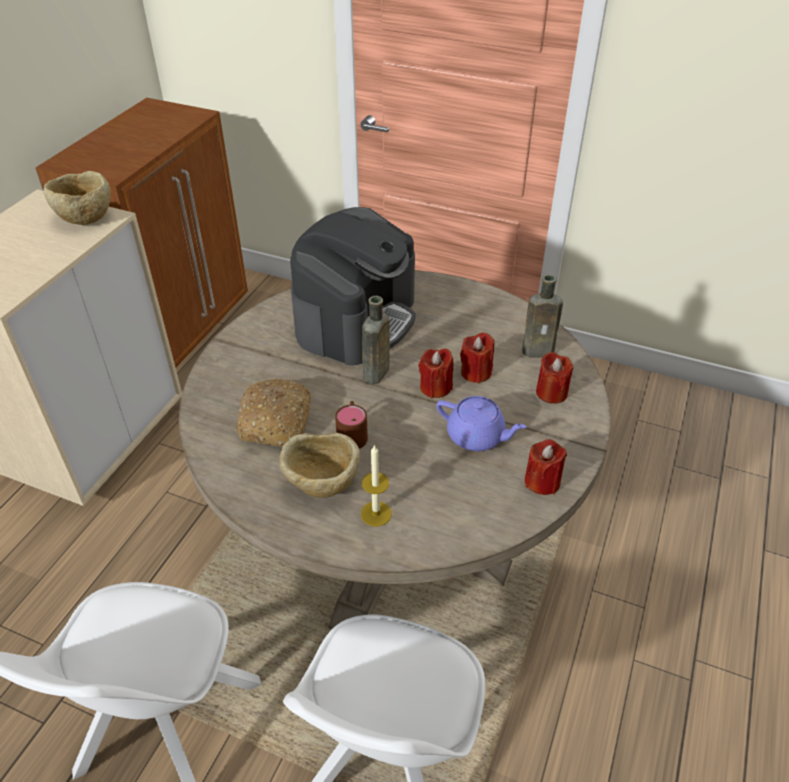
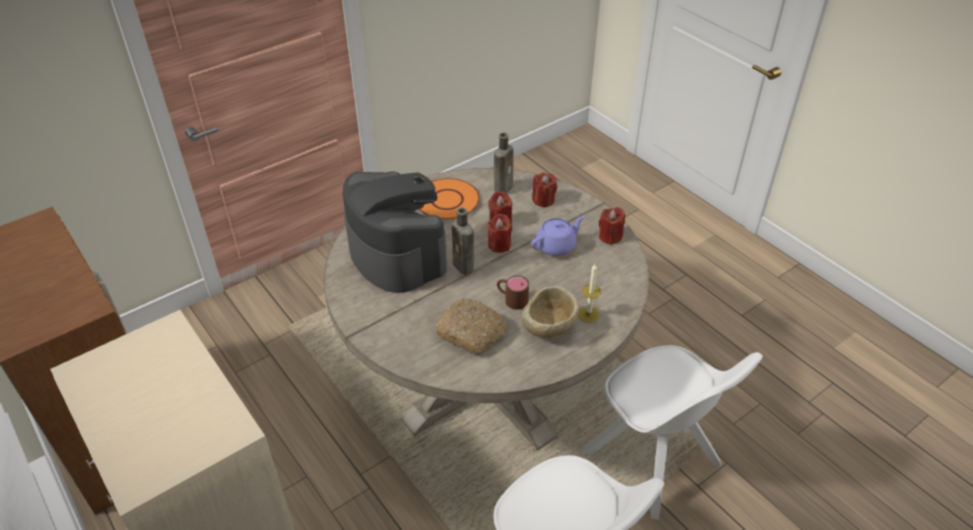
camera: 60 degrees left, 0 degrees up
beige bowl [43,171,111,225] -> none
none -> orange plate [418,178,480,220]

